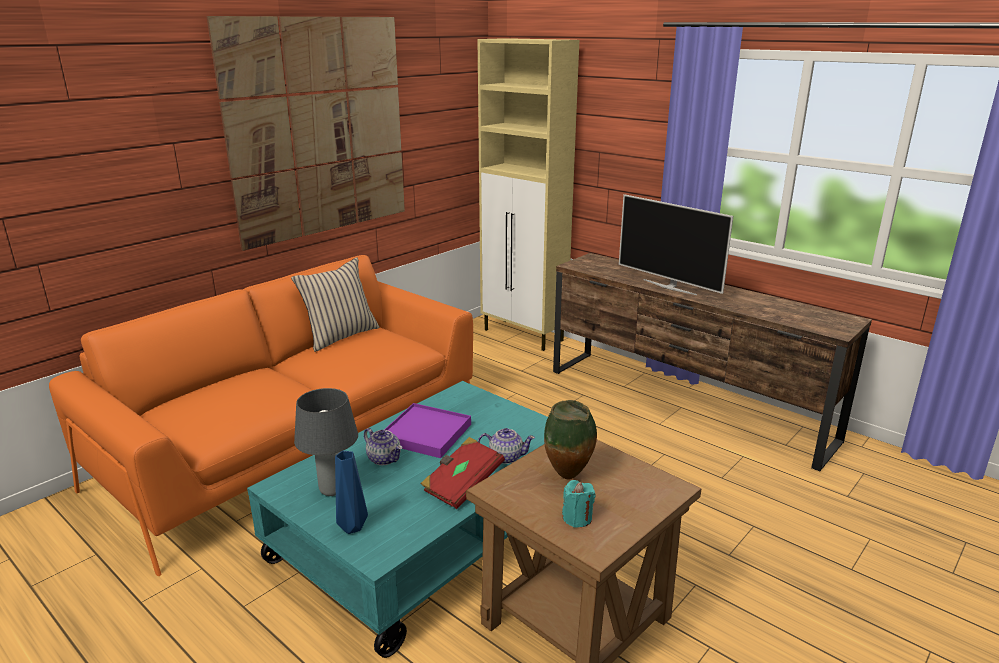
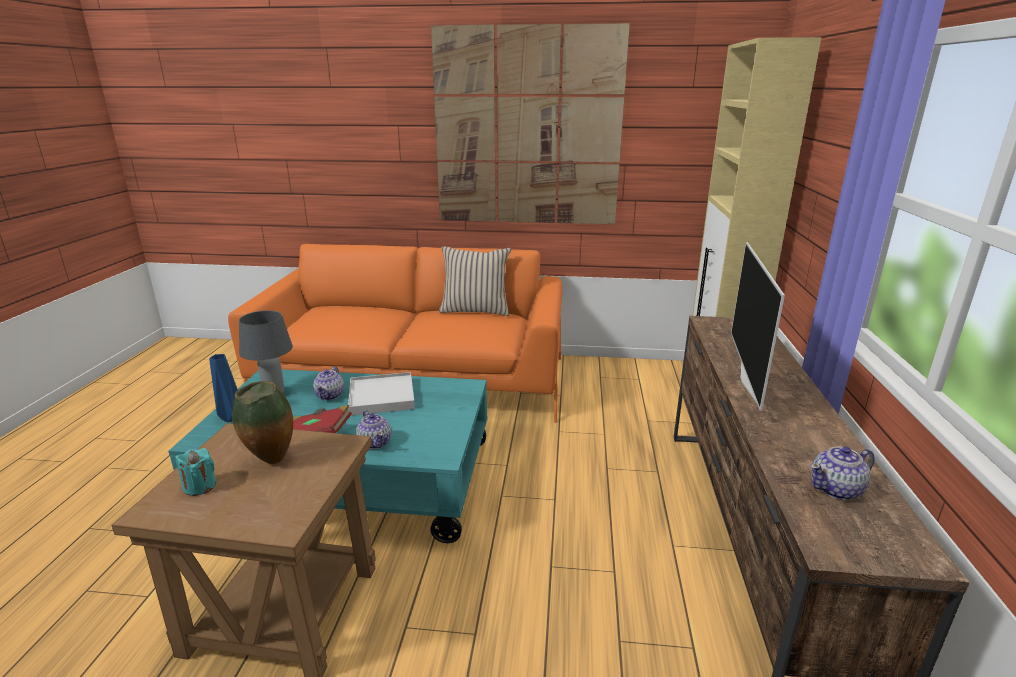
camera: 55 degrees right, 0 degrees up
purple tray [384,403,471,458] -> white tray [348,372,415,416]
none -> teapot [810,446,875,500]

